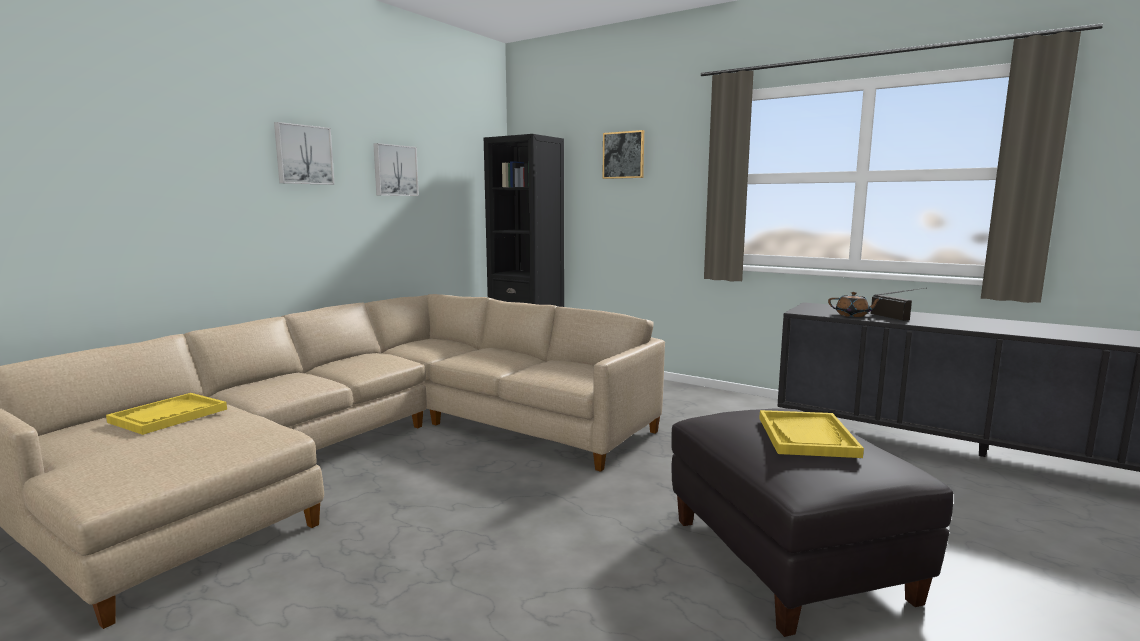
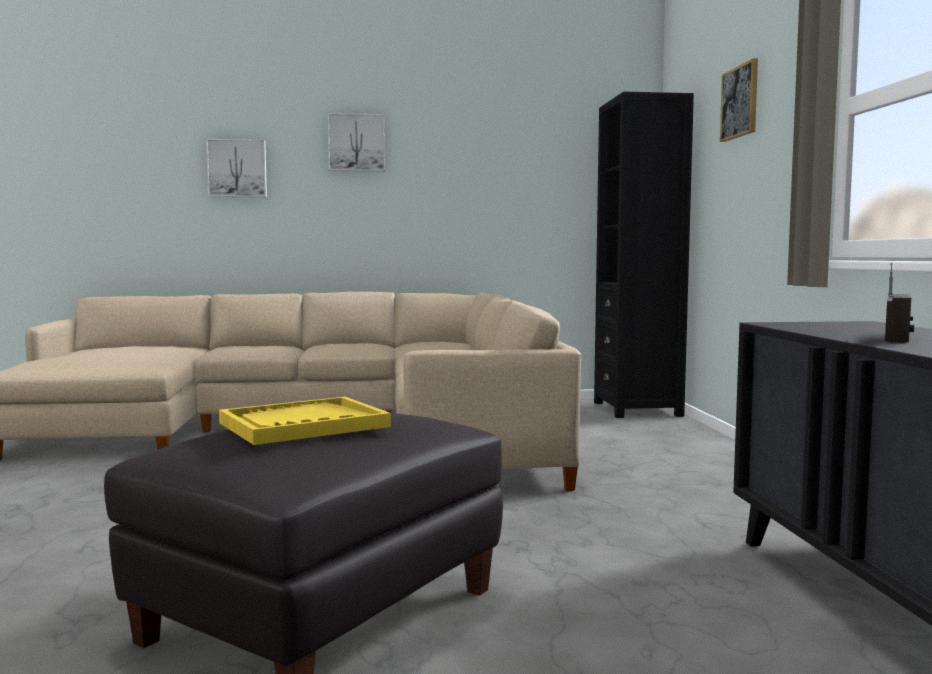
camera: 50 degrees right, 5 degrees down
yellow tray [106,393,227,435] -> none
picture [373,143,419,196] -> picture moved to [206,139,267,197]
brown teapot [828,292,881,317] -> none

